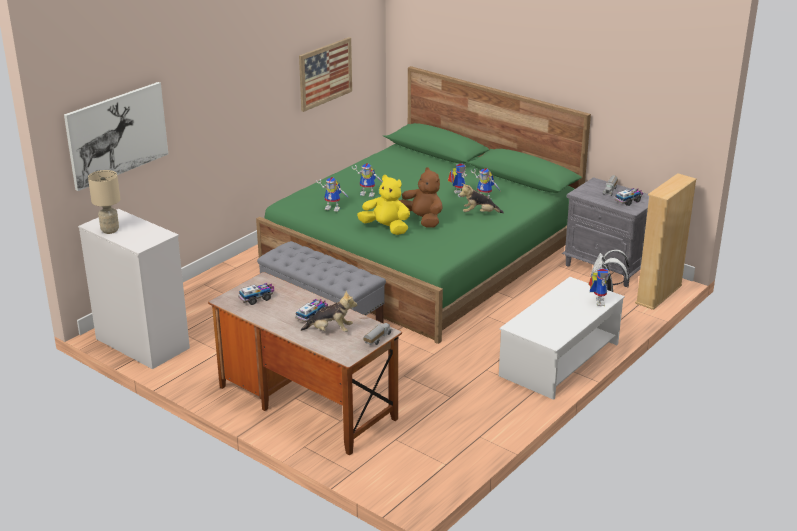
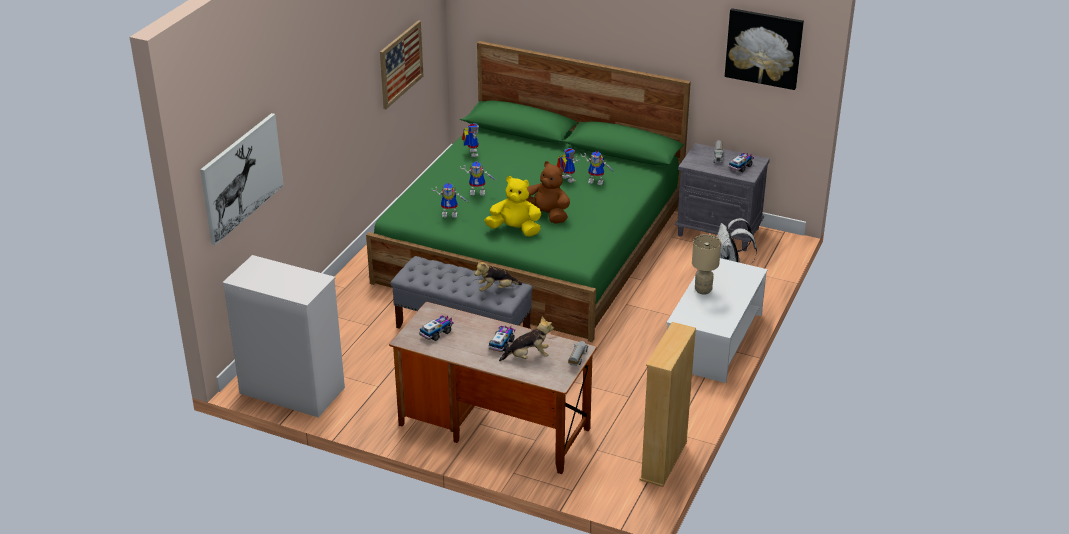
camera: 15 degrees left, 5 degrees up
beige table lamp [88,170,120,234] -> beige table lamp moved to [692,234,721,295]
plush toy [459,183,504,213] -> plush toy moved to [475,261,522,291]
toy robot [588,269,610,306] -> toy robot moved to [462,123,479,157]
beige bookcase [635,173,697,310] -> beige bookcase moved to [639,322,696,487]
none -> picture [725,8,804,90]

